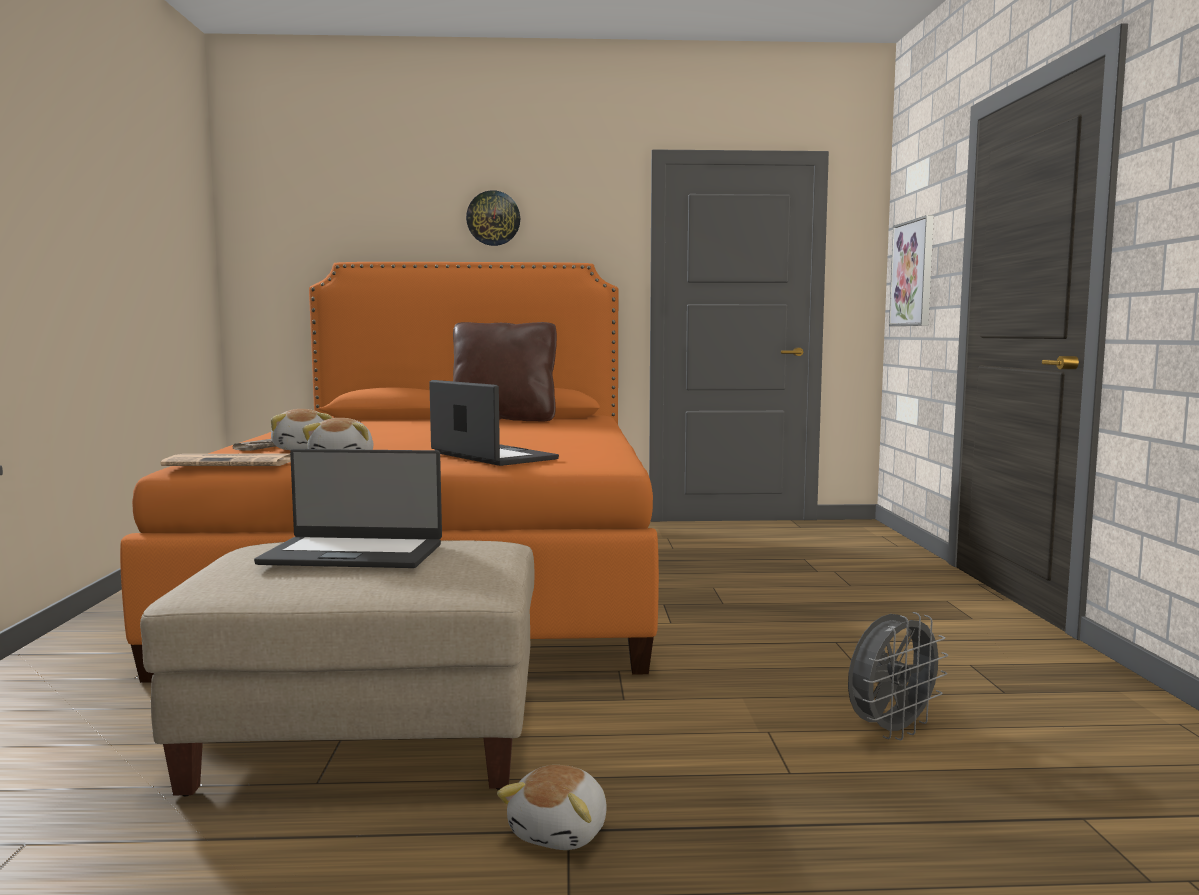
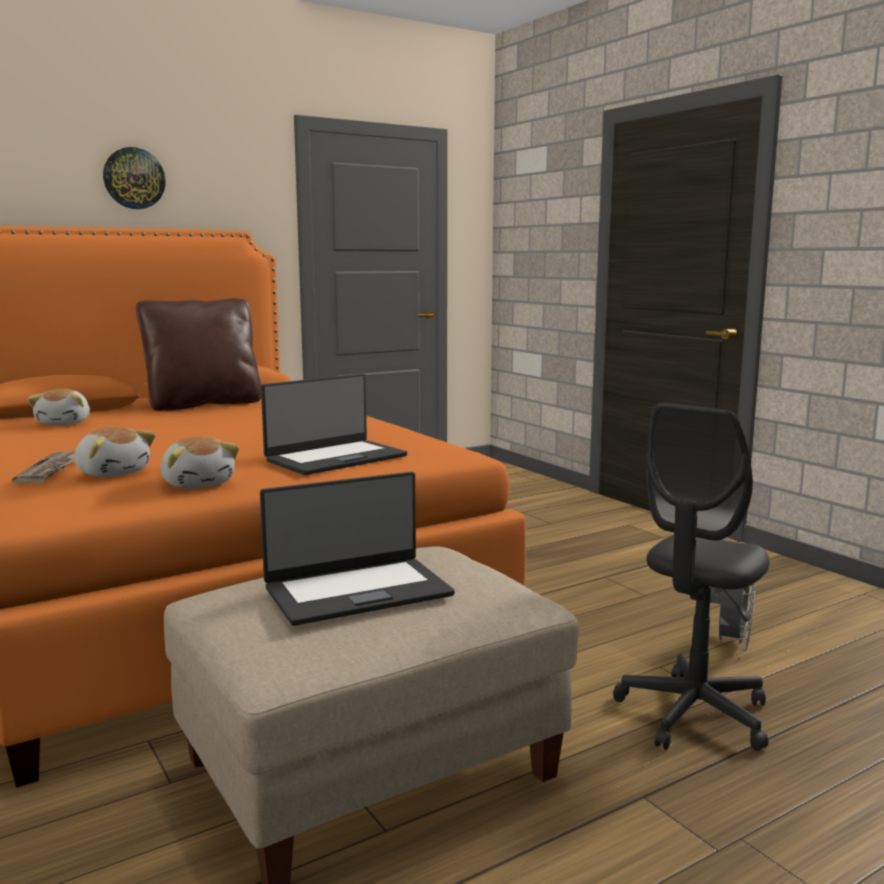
camera: 30 degrees left, 5 degrees up
newspaper [160,454,291,466] -> none
laptop [429,380,559,466] -> laptop turned 120 degrees clockwise [261,374,407,475]
plush toy [497,765,607,850] -> plush toy moved to [27,388,90,425]
picture [889,215,934,326] -> none
none -> grey office chair [613,403,769,751]

